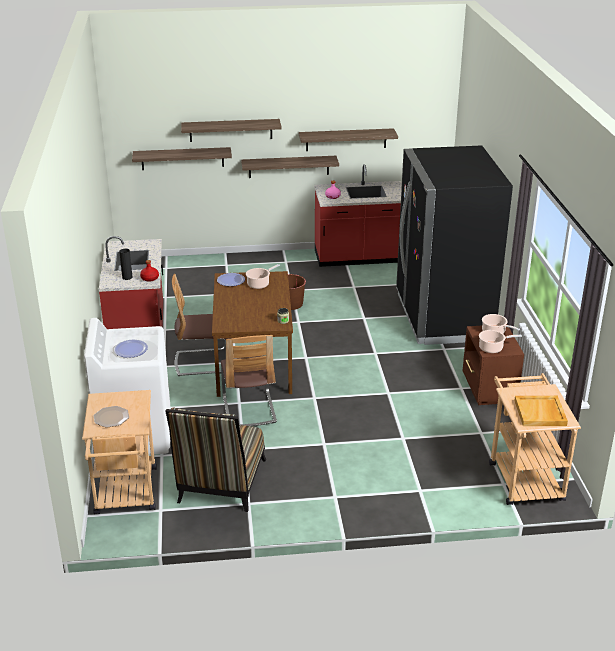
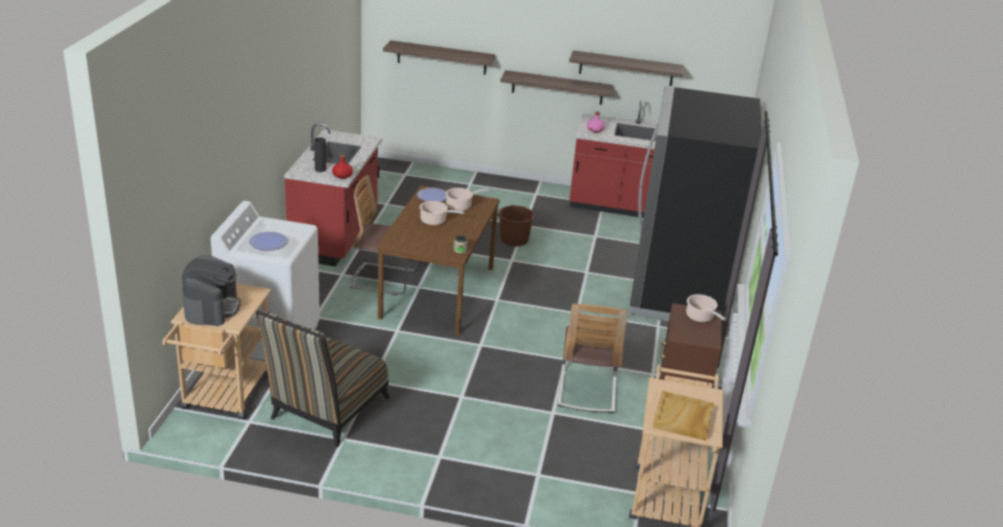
camera: 15 degrees right, 0 degrees up
plate [94,406,129,428] -> coffee machine [182,255,241,326]
shelf [181,119,282,142] -> none
chair [221,335,277,426] -> chair moved to [557,303,628,413]
cooking pot [479,330,522,353] -> cooking pot moved to [420,201,464,225]

